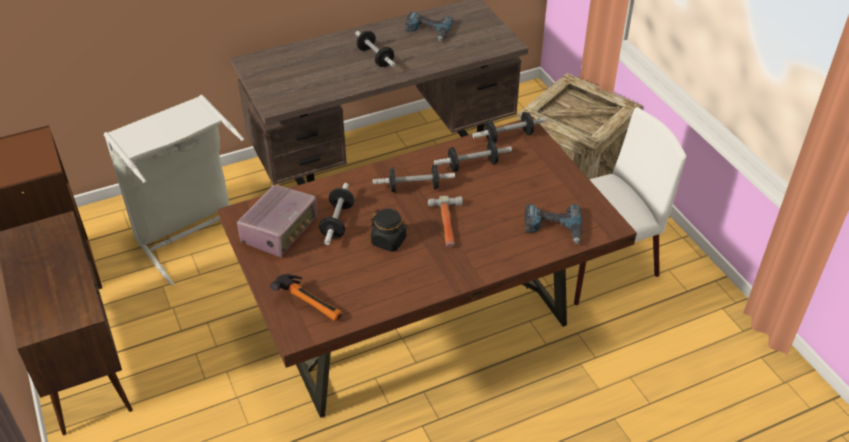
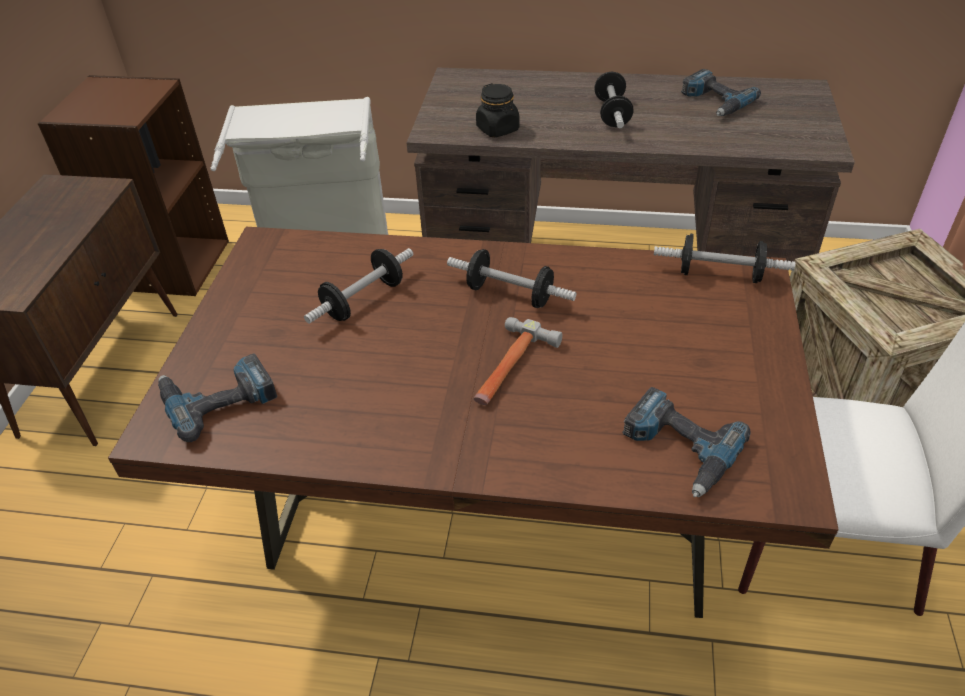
camera: 35 degrees right, 0 degrees up
radio [237,185,317,257] -> none
hammer [270,274,342,321] -> power drill [158,353,277,442]
black jar [370,209,407,252] -> black jar moved to [476,83,520,137]
dumbbell [434,140,512,172] -> none

